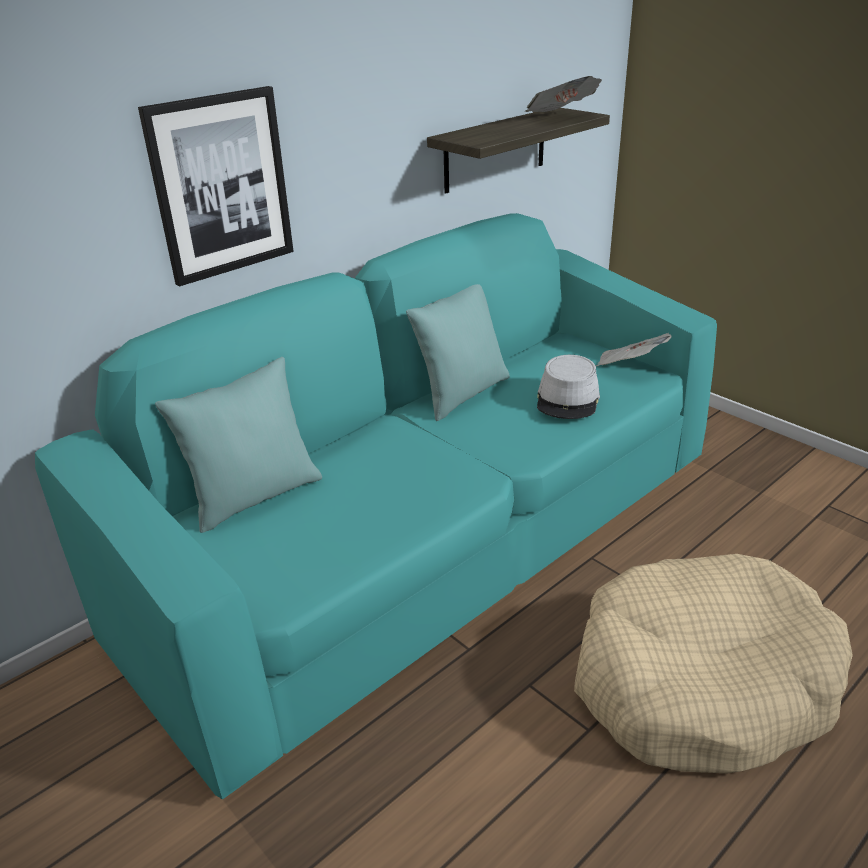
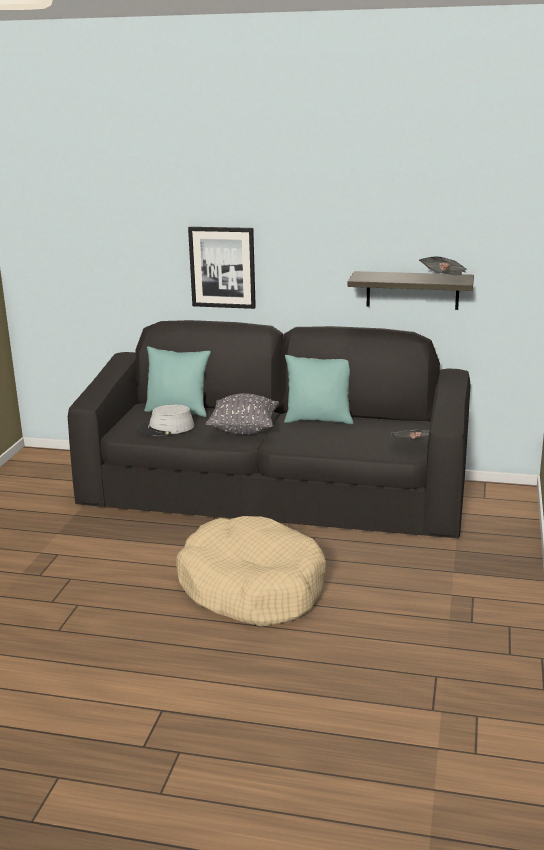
camera: 55 degrees right, 10 degrees down
turquoise sofa [35,213,717,799] -> black sofa [68,320,471,538]
grey hat [537,355,600,419] -> grey hat moved to [138,405,194,436]
none -> grey pillow [206,393,279,435]

